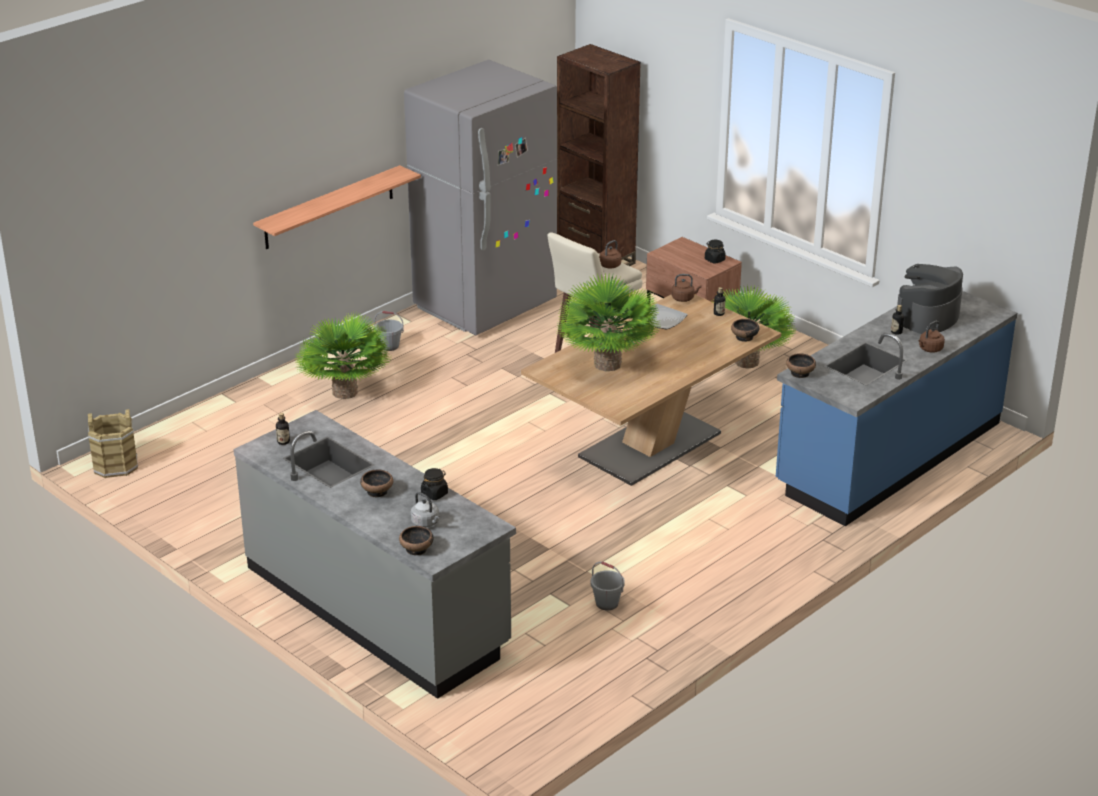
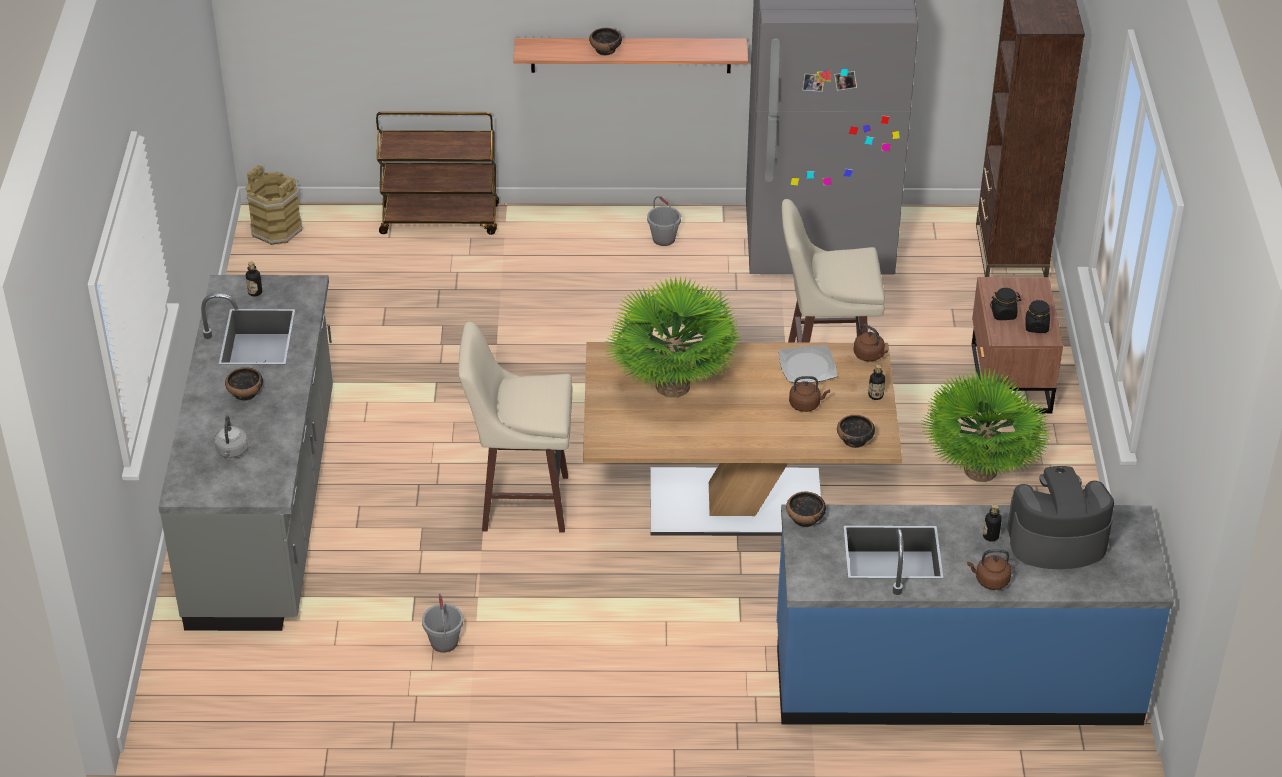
camera: 45 degrees right, 10 degrees up
potted plant [295,312,391,399] -> none
bowl [399,526,434,555] -> bowl moved to [589,28,622,55]
black jar [421,468,448,500] -> black jar moved to [990,288,1021,320]
brown kettle [599,240,624,269] -> brown kettle moved to [789,376,830,412]
none -> brown cart [376,111,499,235]
none -> beige stool [458,322,572,532]

